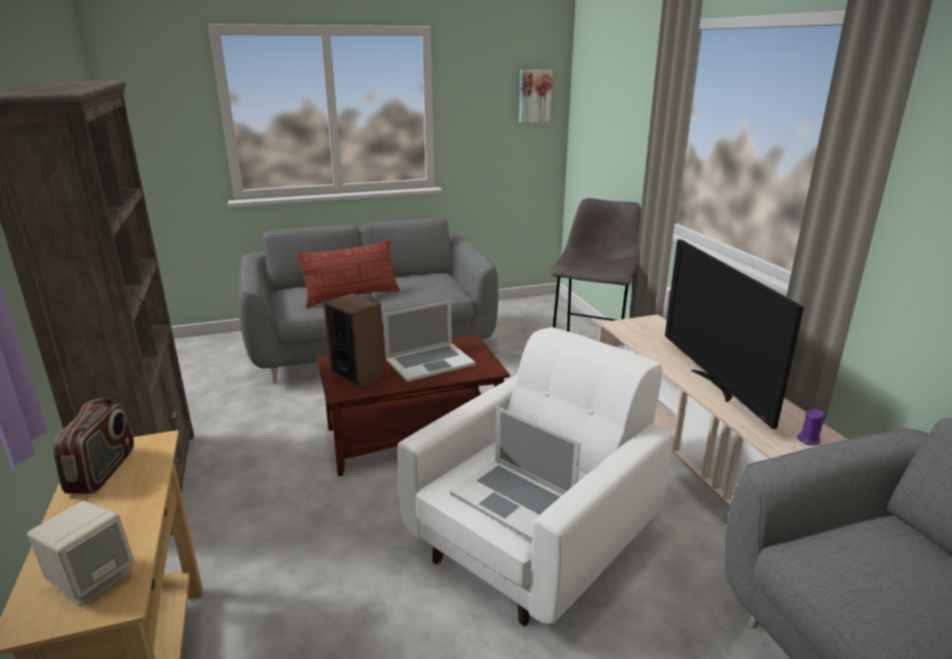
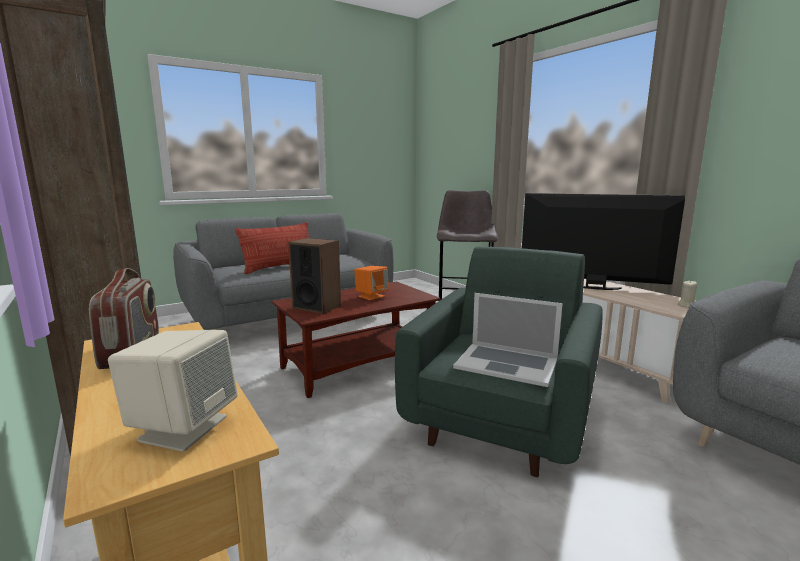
camera: 15 degrees left, 10 degrees down
laptop [383,301,476,382] -> orange speaker [354,266,389,300]
white armchair [397,327,673,626] -> green armchair [395,246,603,477]
picture [519,70,553,123] -> none
television [665,239,804,429] -> television turned 135 degrees clockwise [522,193,685,290]
purple candle [797,409,825,445] -> beige candle [678,280,697,308]

